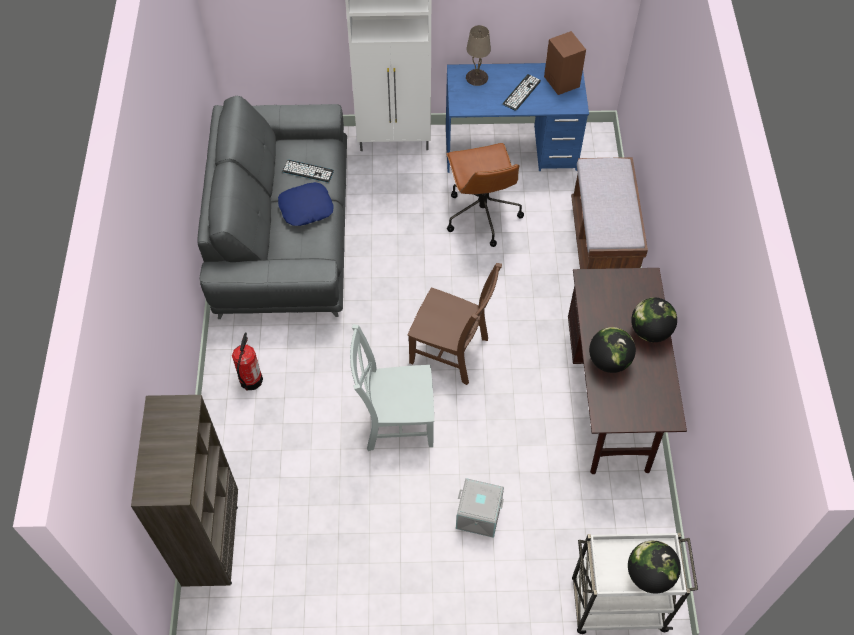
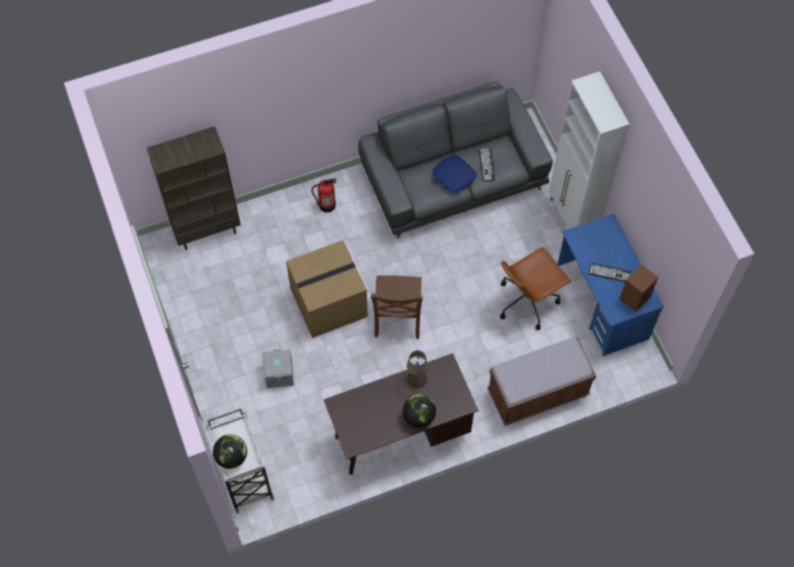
camera: 70 degrees right, 5 degrees up
grey chair [350,324,434,451] -> cardboard box [286,240,368,338]
beige table lamp [466,25,491,86] -> beige table lamp moved to [407,350,428,388]
globe [589,327,636,373] -> none

